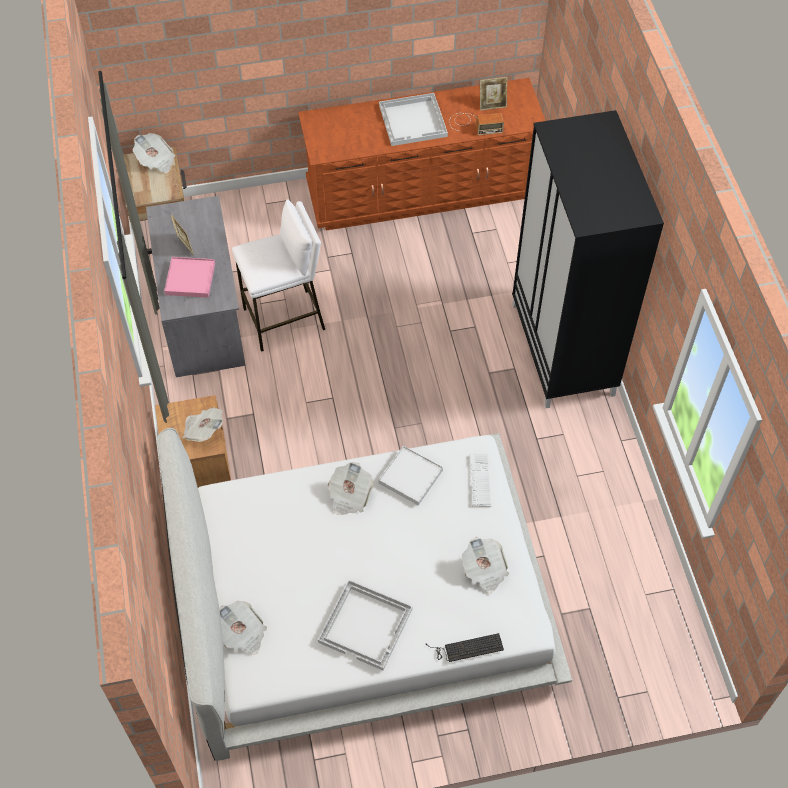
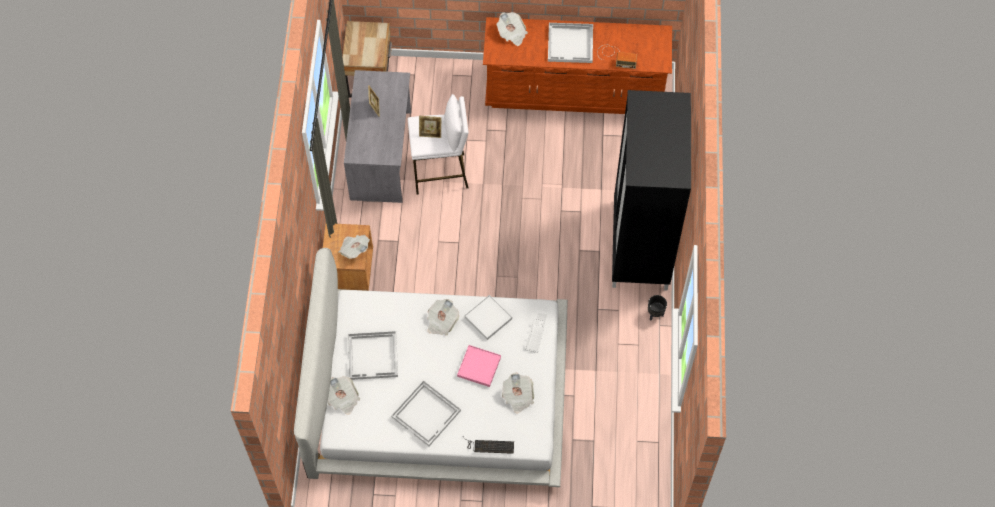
camera: 15 degrees right, 5 degrees up
newspaper [133,133,175,173] -> newspaper moved to [497,12,528,46]
pink tray [164,257,215,298] -> pink tray moved to [457,345,501,387]
picture frame [480,77,507,111] -> picture frame moved to [419,116,442,138]
none -> white tray [348,331,398,380]
none -> black planter [648,295,667,320]

